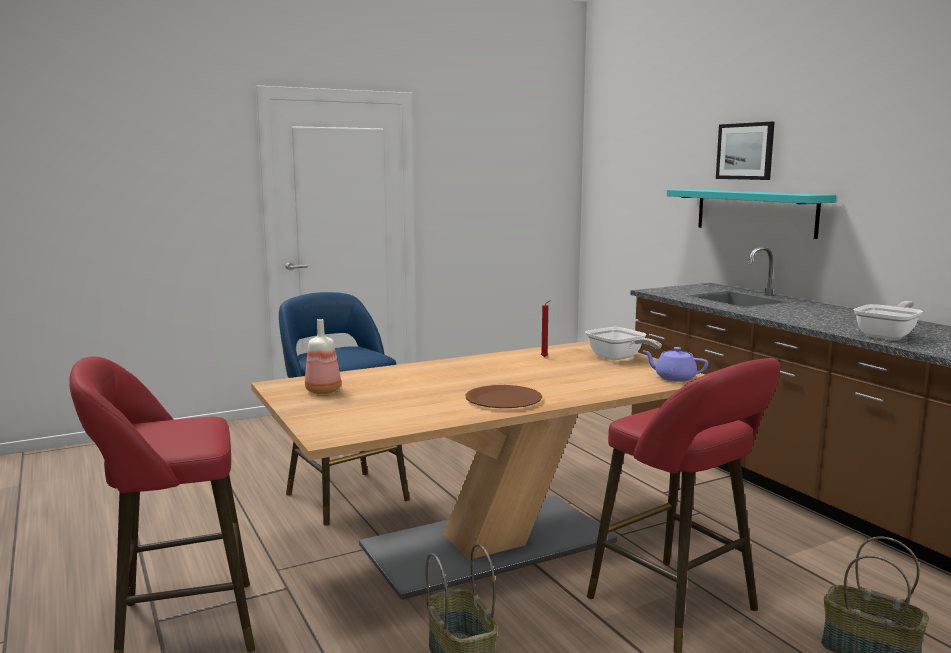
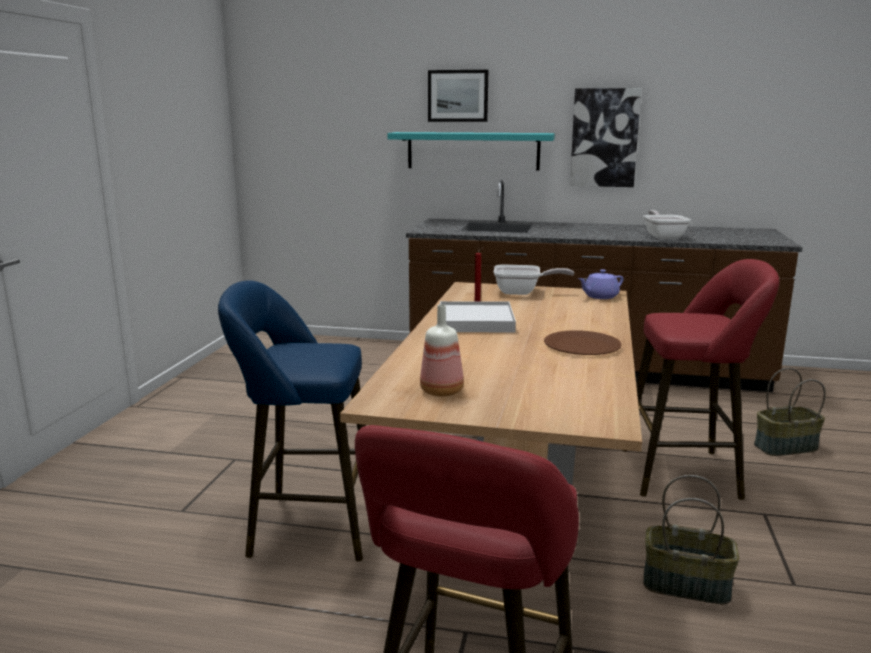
camera: 50 degrees left, 5 degrees up
none -> white tray [440,301,516,332]
none -> picture [570,88,641,187]

